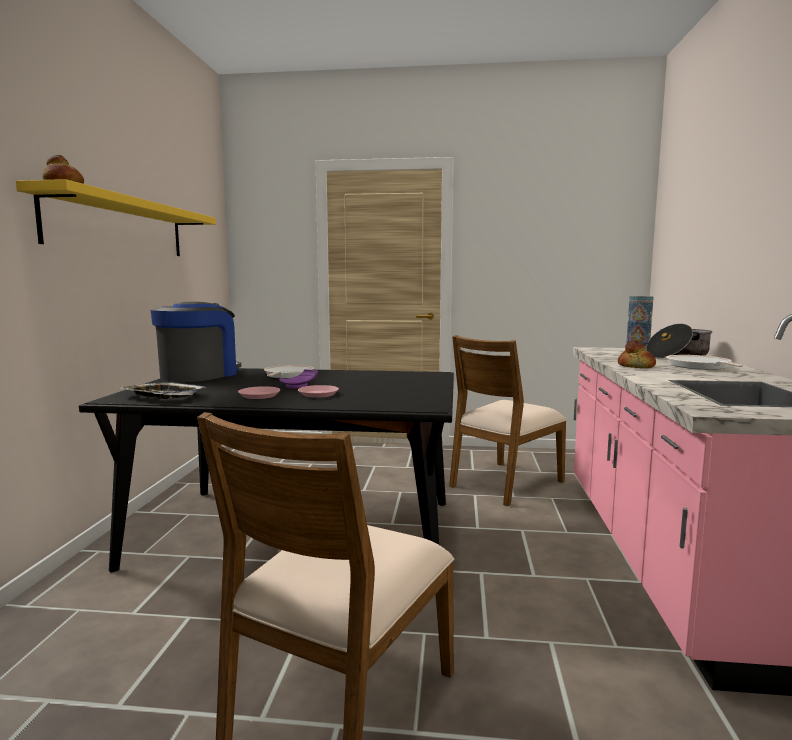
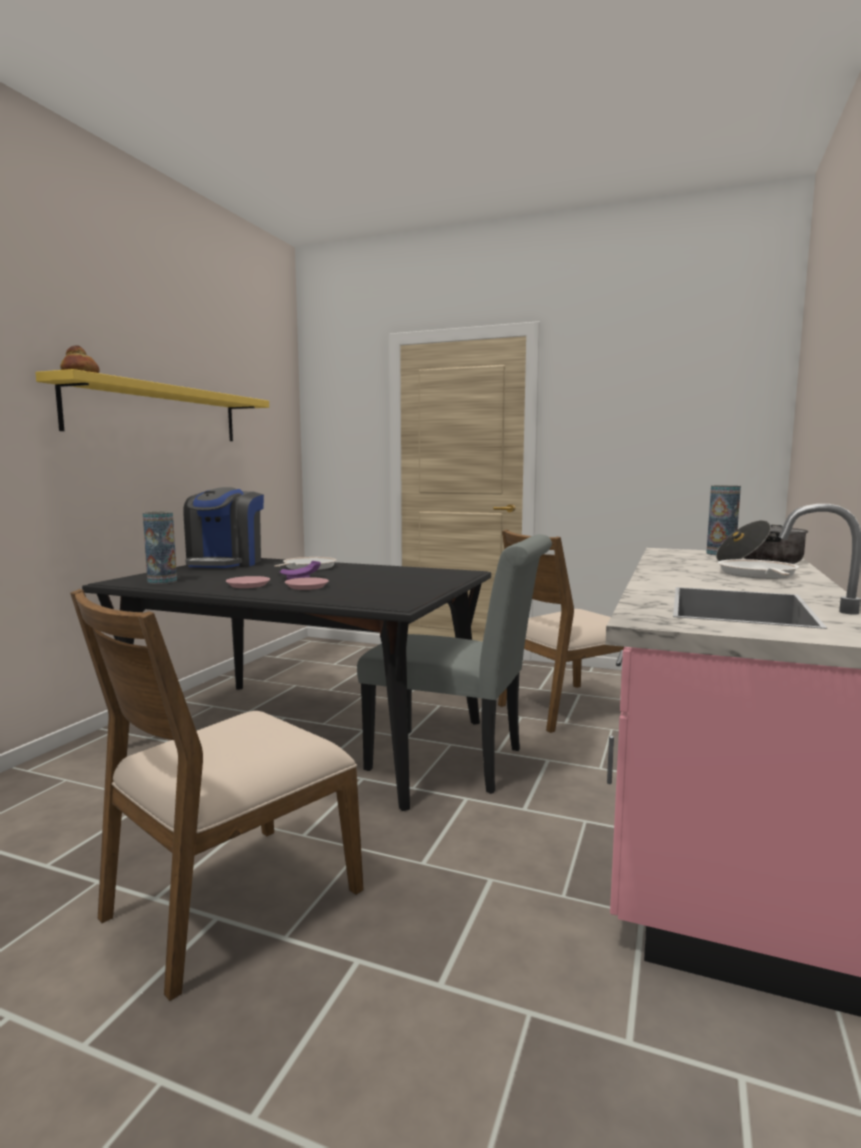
camera: 15 degrees right, 0 degrees up
tray [121,382,206,399] -> vase [143,511,177,584]
coffee machine [151,302,241,382] -> coffee machine turned 150 degrees clockwise [183,487,264,568]
bread [618,340,656,368] -> none
none -> grey chair [357,534,552,794]

